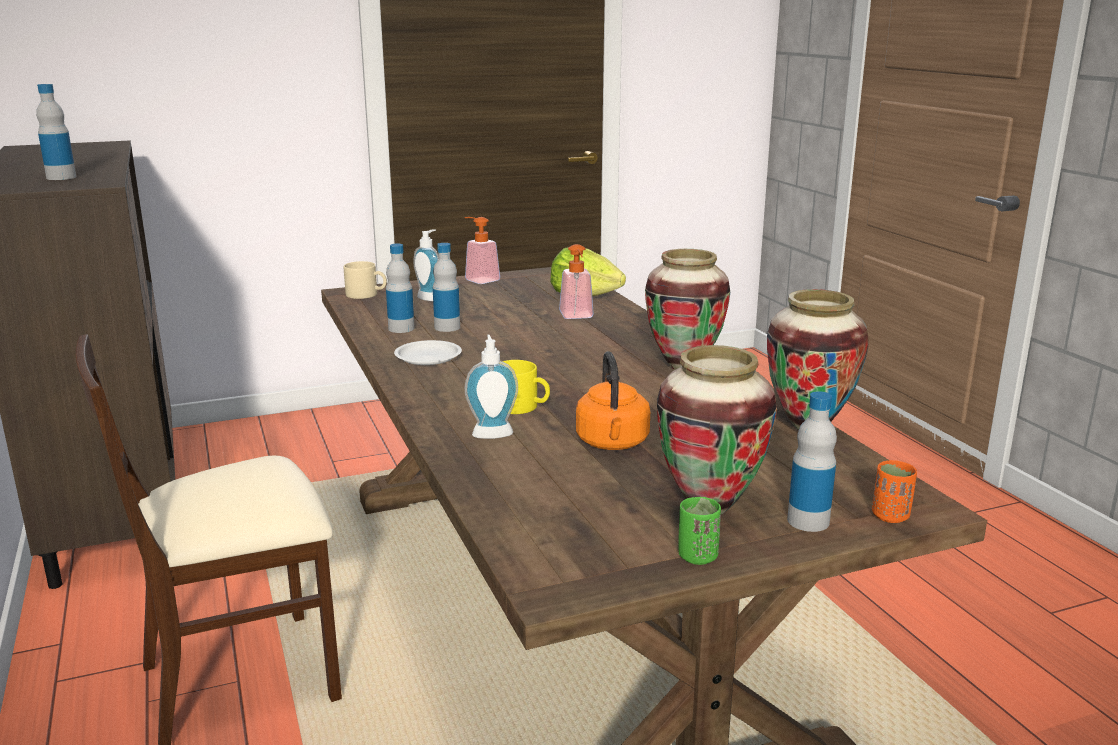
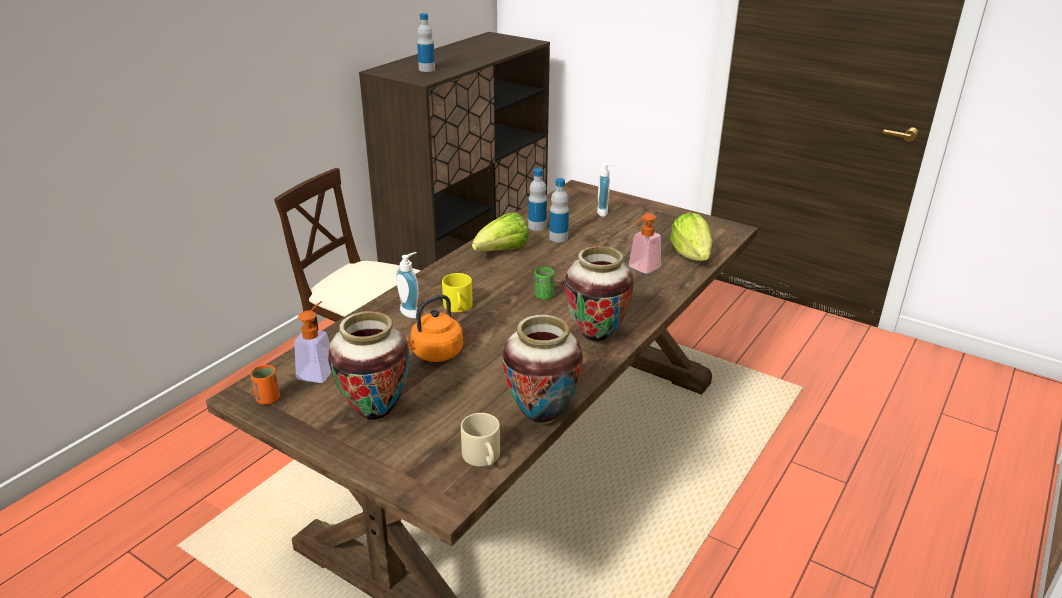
camera: 55 degrees right, 10 degrees up
beige mug [344,261,387,299] -> beige mug moved to [461,413,500,466]
white plate [394,340,462,365] -> lettuce [472,212,529,251]
soap dispenser [465,217,500,284] -> soap dispenser moved to [294,301,332,383]
green cup [679,497,721,565] -> green cup moved to [534,267,554,300]
bottle [787,391,837,532] -> none
orange cup [872,460,917,523] -> orange cup moved to [250,365,280,405]

